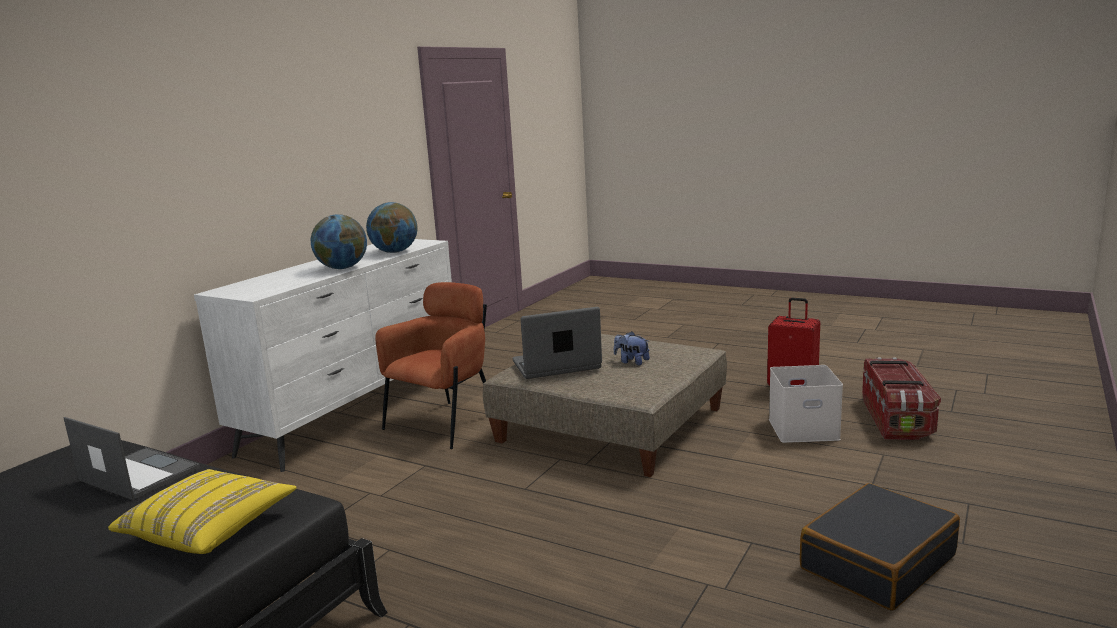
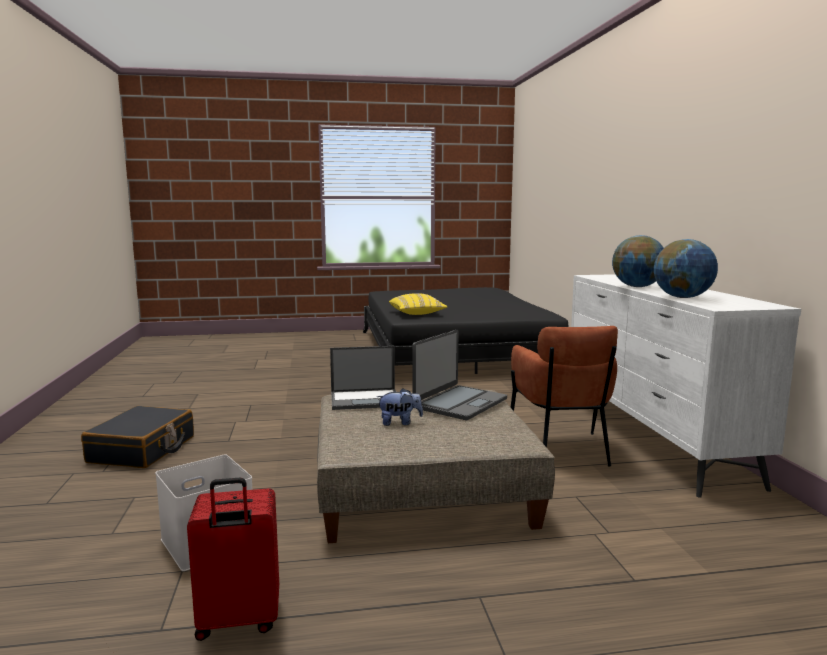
camera: 140 degrees right, 5 degrees down
laptop [64,417,200,500] -> laptop moved to [330,346,396,410]
storage box [862,357,941,440] -> none

